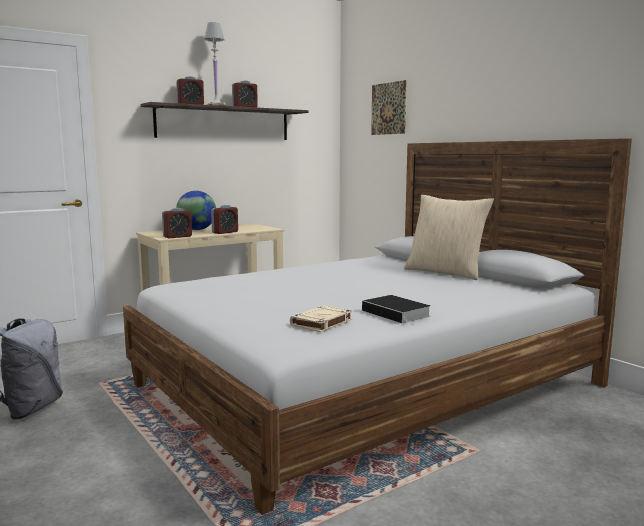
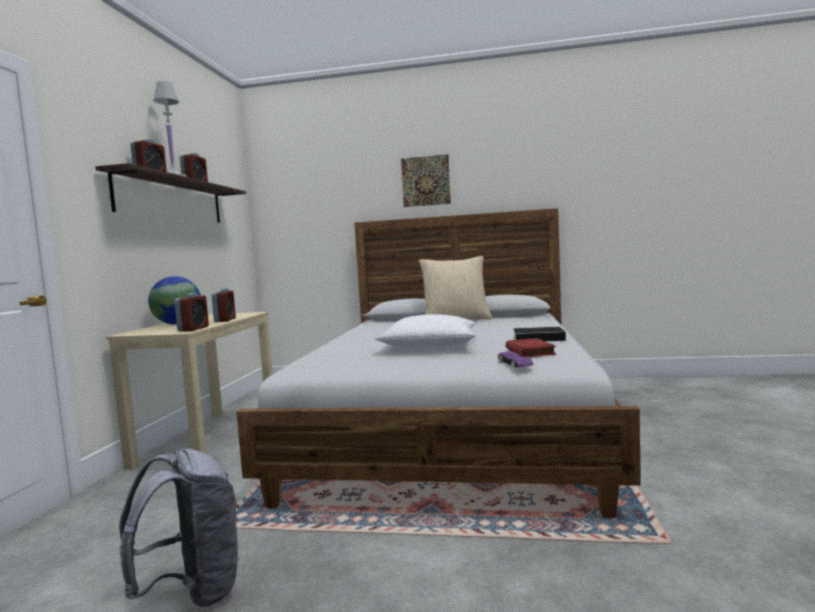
camera: 45 degrees left, 5 degrees down
beige book [290,305,352,332] -> red book [505,338,556,357]
picture [371,80,407,135] -> picture moved to [401,154,451,207]
none -> white pillow [375,314,476,349]
none -> purple toy car [498,351,533,368]

